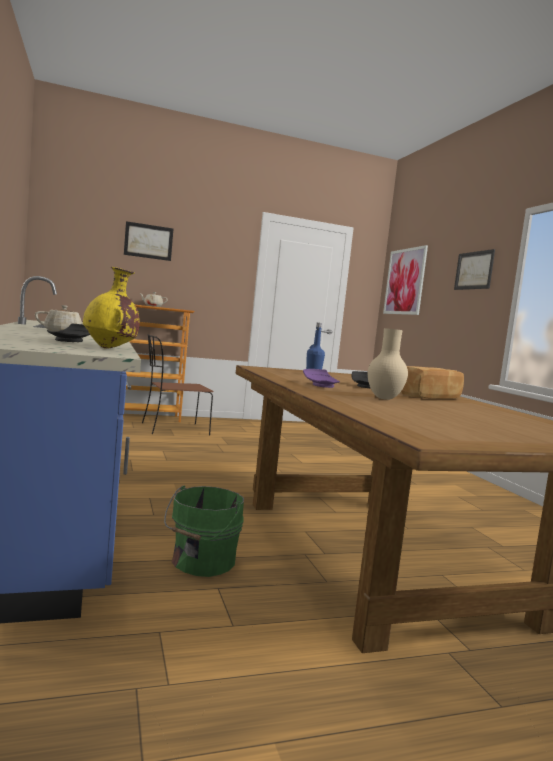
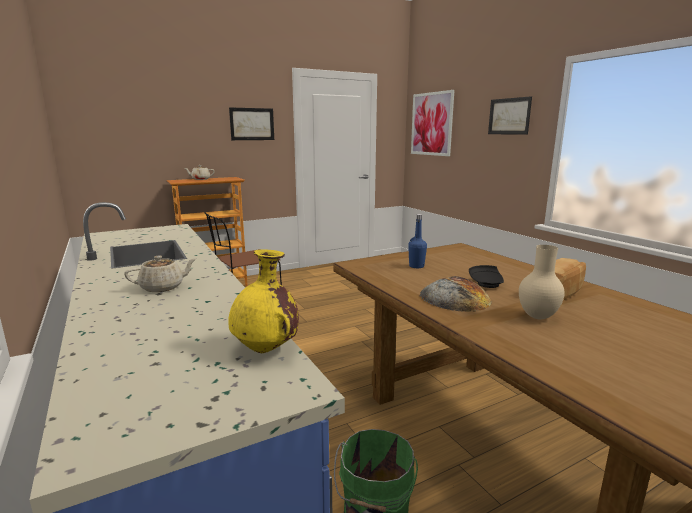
camera: 10 degrees left, 10 degrees up
black plate [47,324,90,342] -> none
picture [124,221,173,261] -> picture moved to [229,107,274,140]
purple plate [303,369,340,388] -> bread [420,276,492,312]

